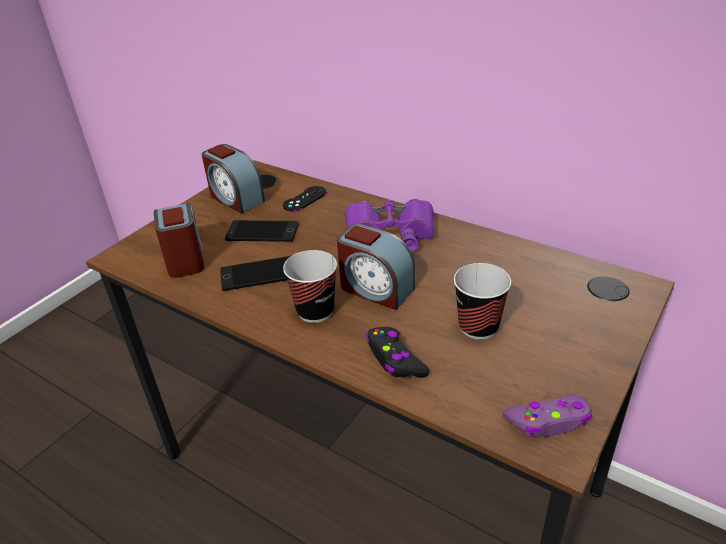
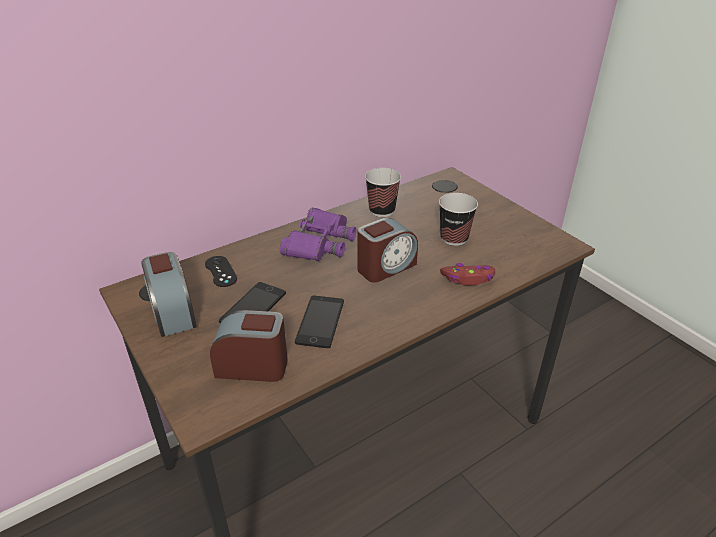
camera: 70 degrees left, 0 degrees up
alarm clock [202,144,265,214] -> alarm clock turned 90 degrees clockwise [141,252,197,337]
cup [283,250,337,323] -> cup moved to [365,168,401,217]
black game controller [366,327,430,378] -> red game controller [440,263,495,285]
purple game controller [502,393,592,437] -> none

